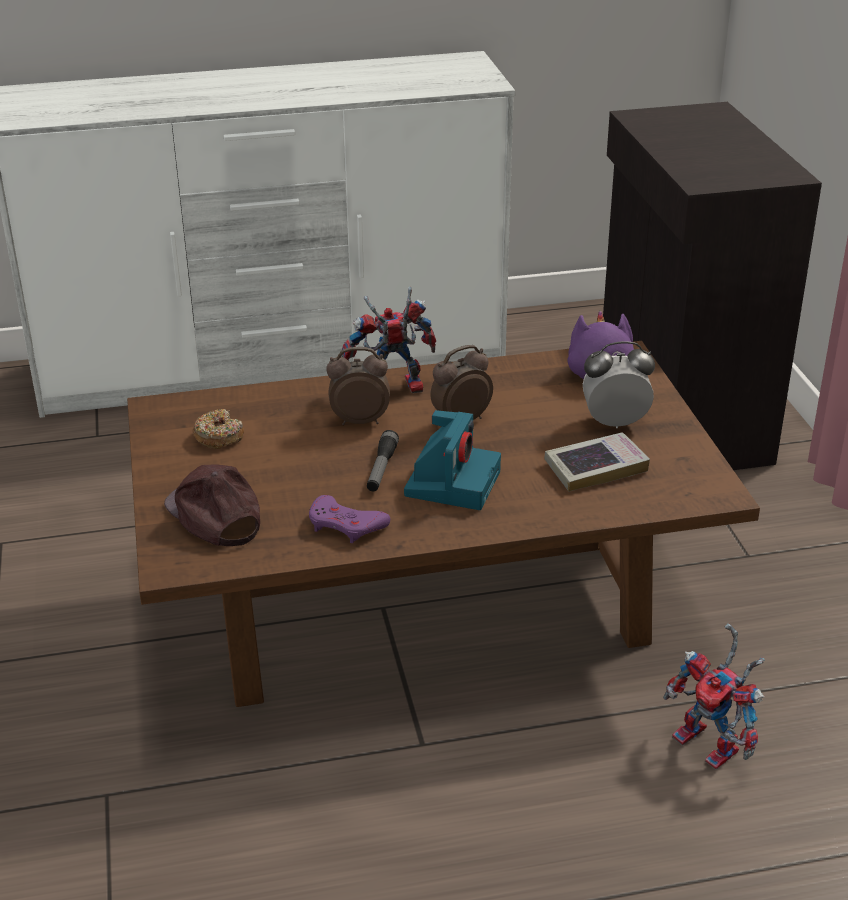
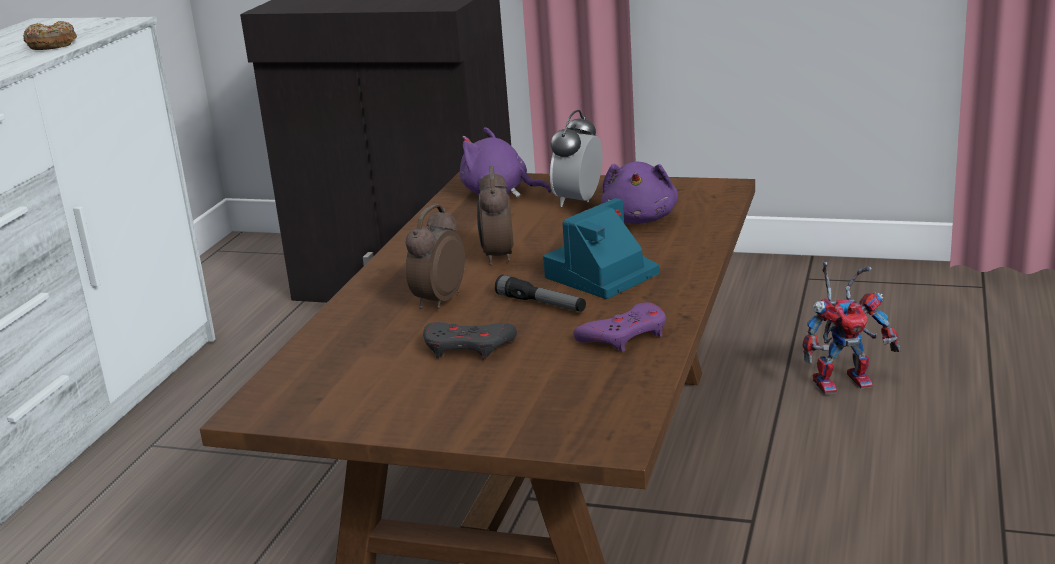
camera: 60 degrees left, 10 degrees down
brown cap [164,464,260,546] -> none
donut [193,409,244,449] -> donut moved to [22,21,77,50]
toy robot [341,287,436,393] -> none
camera [404,410,501,510] -> camera turned 90 degrees counterclockwise [543,198,659,299]
book [544,432,650,492] -> purple plush toy [601,162,678,224]
none -> grey game controller [423,322,517,360]

